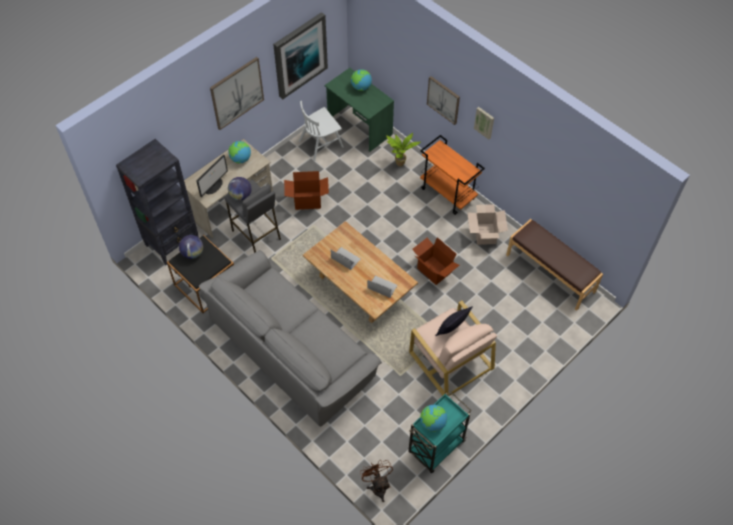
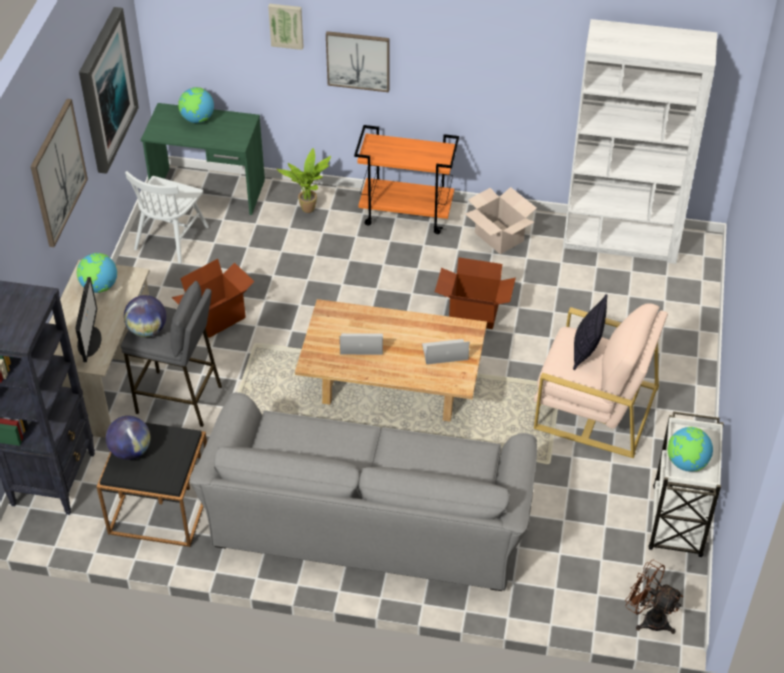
camera: 35 degrees left, 10 degrees down
turquoise cart [408,392,472,473] -> white cart [648,411,724,557]
picture [474,107,494,140] -> picture moved to [268,4,304,50]
brown bench [506,219,603,311] -> white bookcase [563,19,717,264]

